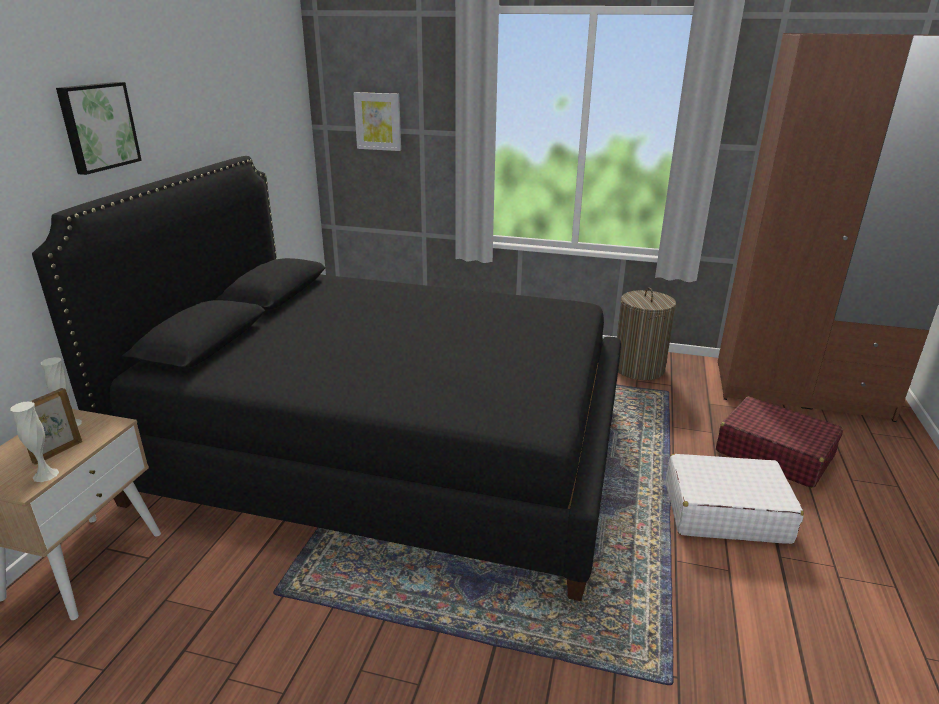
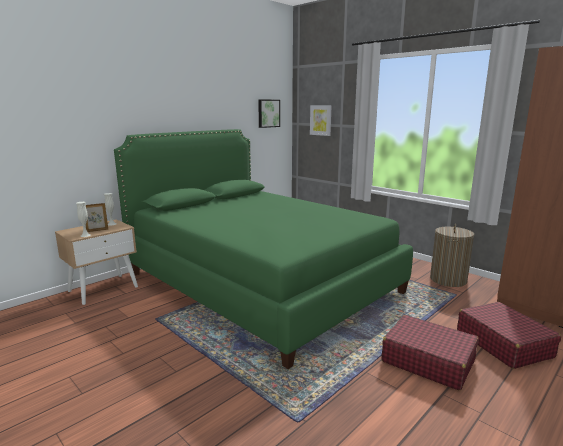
camera: 30 degrees right, 10 degrees down
black bed [32,156,621,601] -> green bed [114,129,413,369]
picture [56,82,142,175] -> picture moved to [258,99,280,128]
white suitcase [665,454,804,544] -> red suitcase [382,315,479,390]

